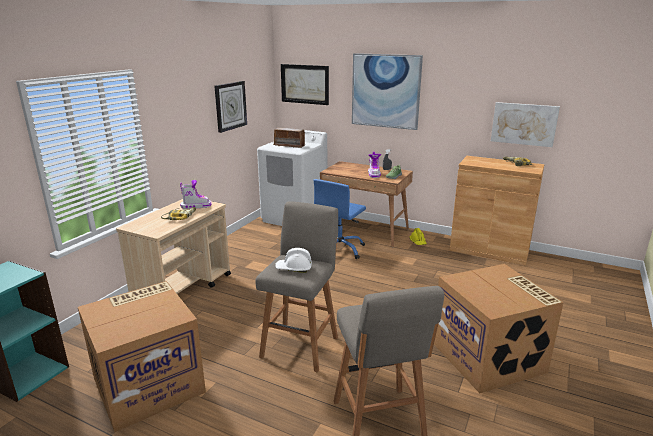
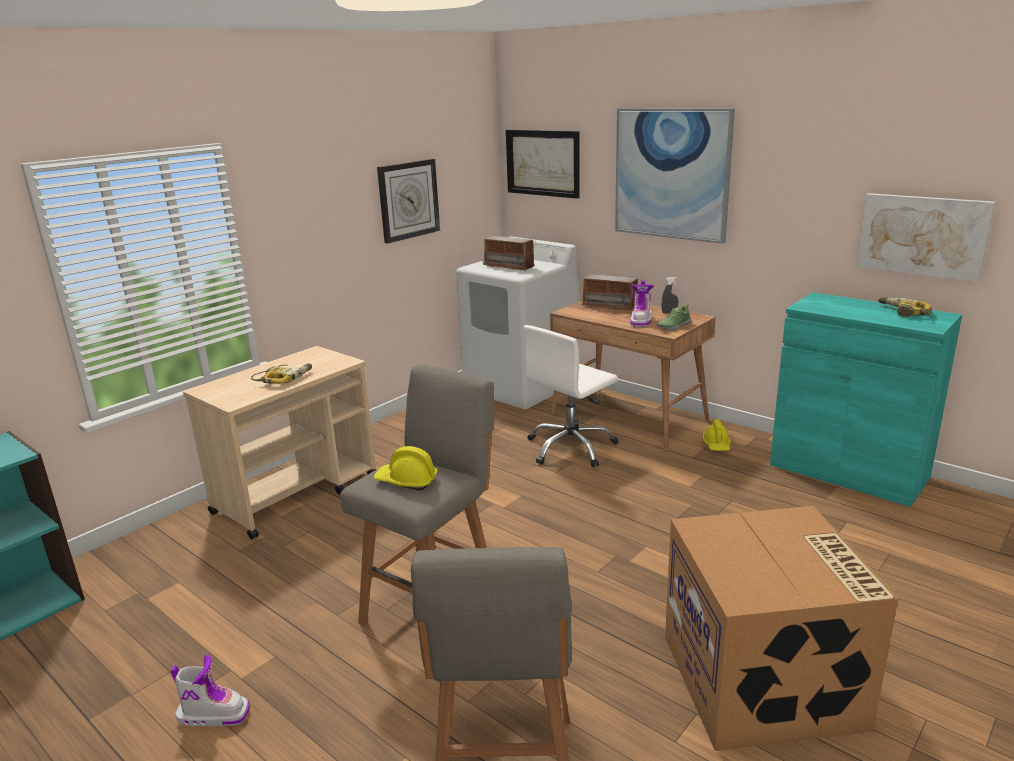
camera: 15 degrees right, 0 degrees up
cardboard box [78,281,206,432] -> none
boot [180,180,211,209] -> boot moved to [171,655,250,726]
white hard hat [275,248,312,273] -> yellow hard hat [373,446,438,491]
blue office chair [314,179,366,259] -> white office chair [524,325,618,467]
brown cabinet [450,156,545,265] -> turquoise cabinet [770,292,962,507]
none -> radio [580,274,638,311]

